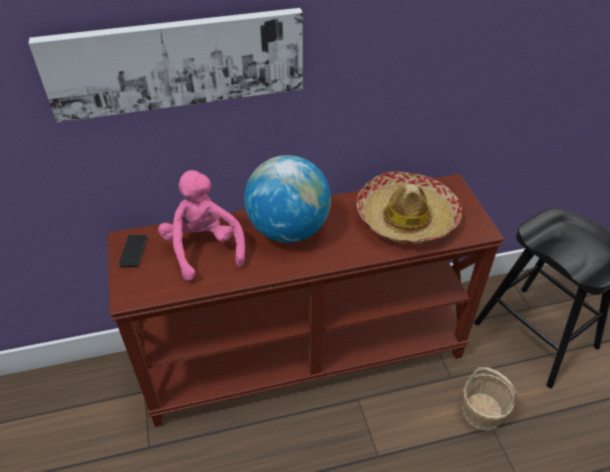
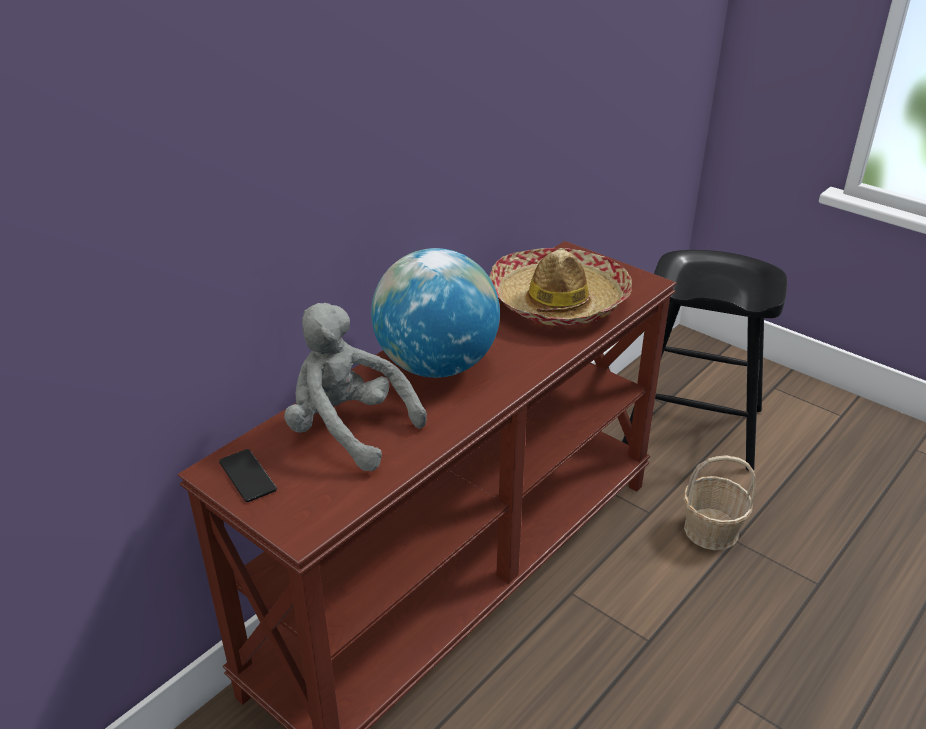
camera: 35 degrees left, 10 degrees down
picture [29,8,303,123] -> none
pink plush toy [158,170,245,281] -> grey plush toy [284,303,427,471]

